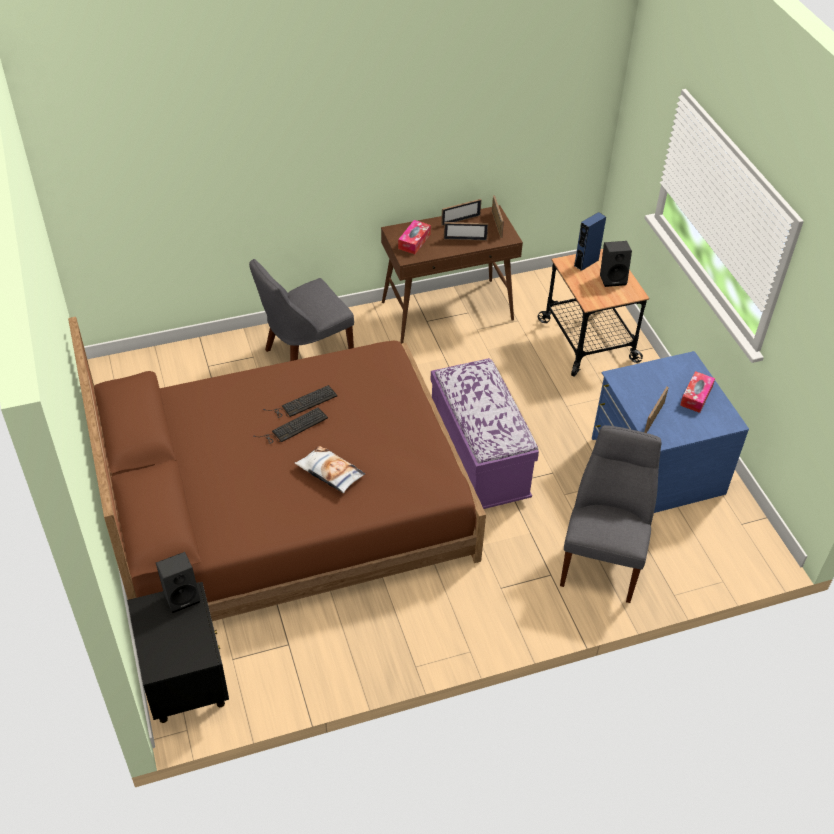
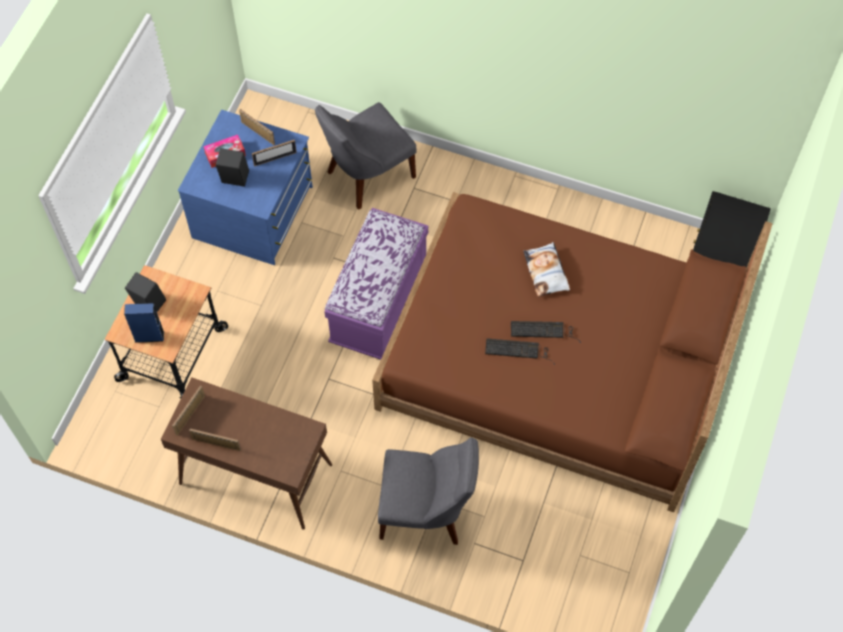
camera: 140 degrees left, 15 degrees up
black speaker [156,552,201,613] -> black speaker moved to [216,148,249,187]
tissue box [398,220,431,254] -> none
picture frame [444,222,488,241] -> picture frame moved to [239,109,275,145]

